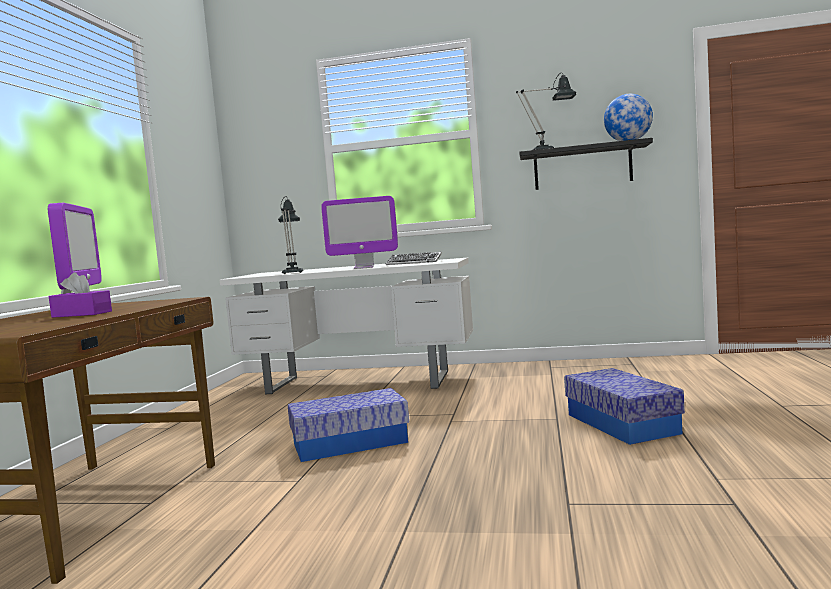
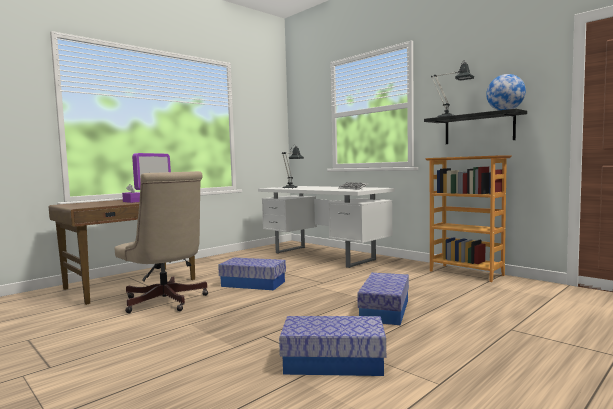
camera: 35 degrees right, 0 degrees up
monitor [321,196,398,269] -> none
none -> beige office chair [114,171,208,313]
none -> storage box [279,316,386,376]
none -> bookcase [425,155,512,282]

